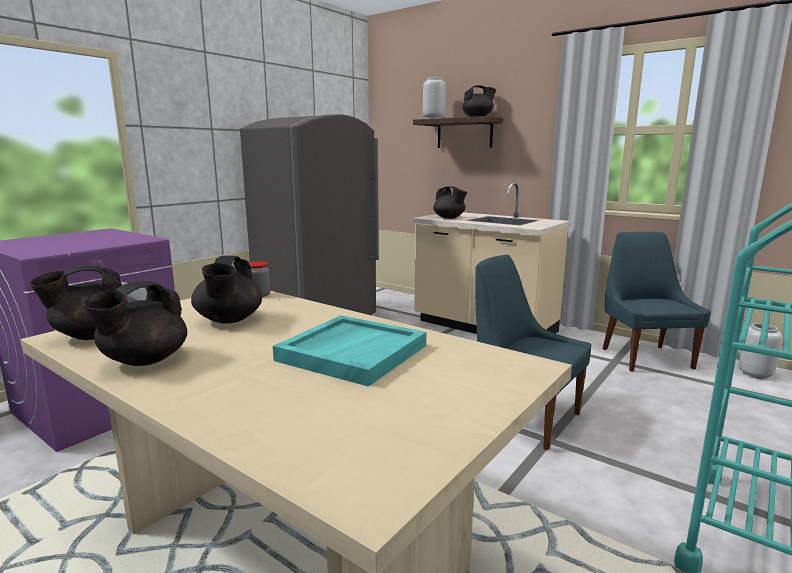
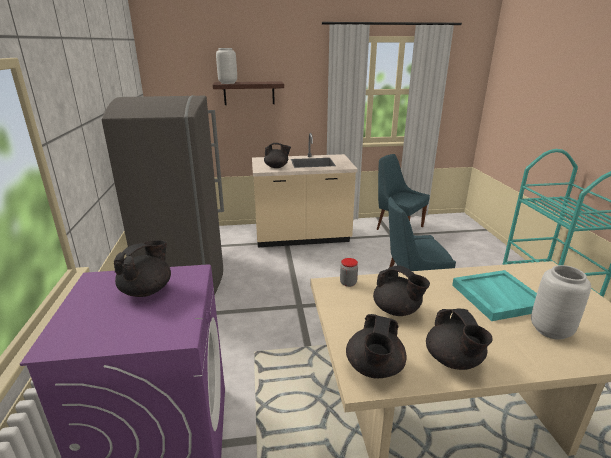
camera: 45 degrees left, 10 degrees up
black teapot [462,85,496,117] -> black teapot moved to [114,240,171,297]
grey vase [739,323,782,379] -> grey vase moved to [531,265,591,340]

